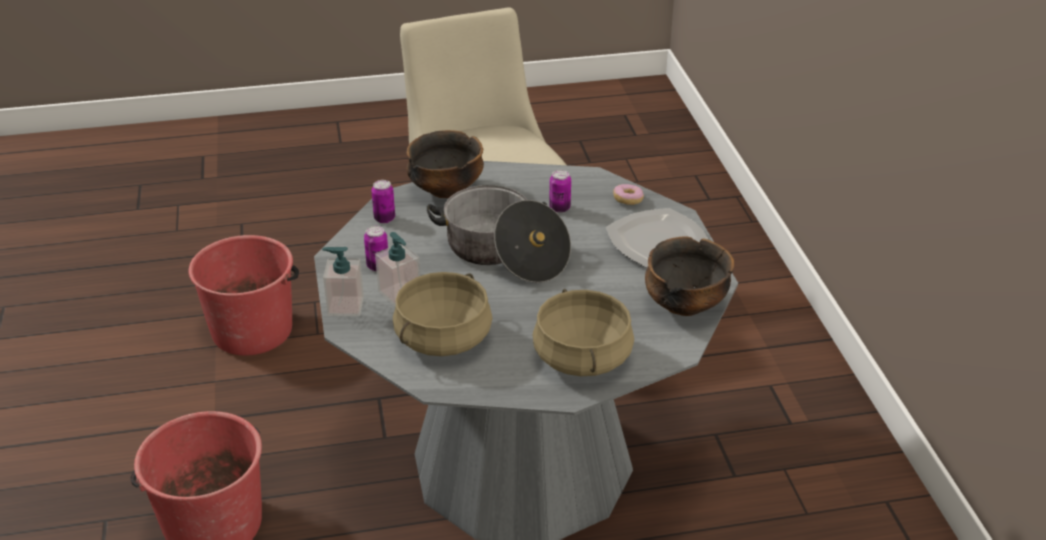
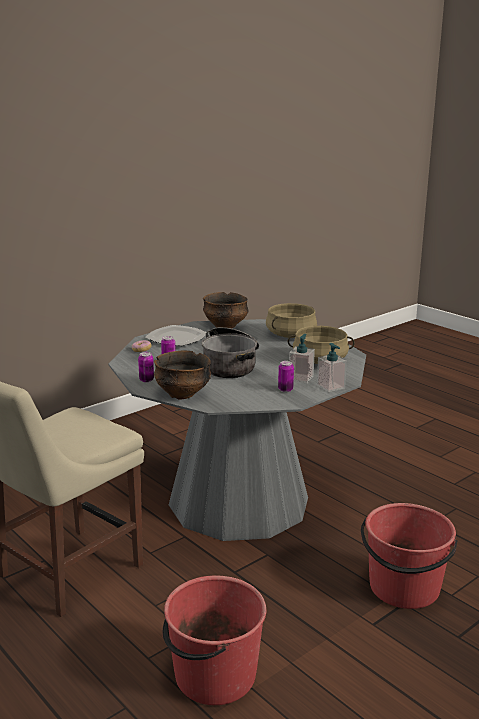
camera: 120 degrees left, 15 degrees down
can [371,180,395,223] -> can moved to [138,352,154,382]

